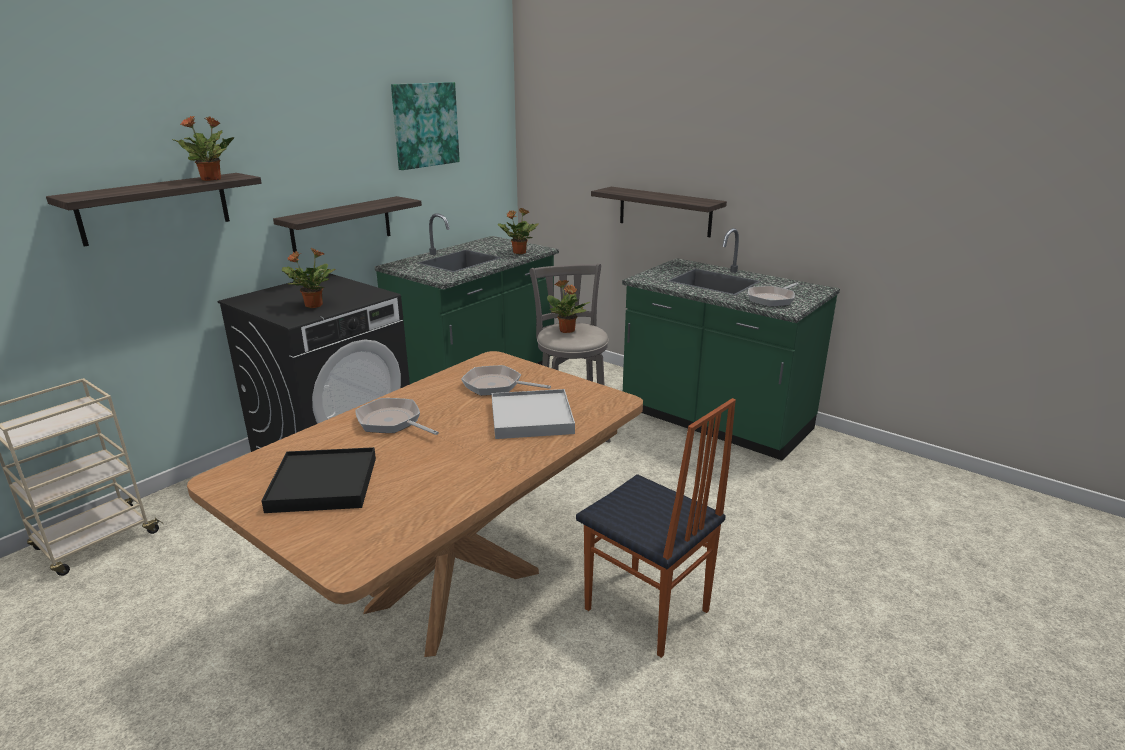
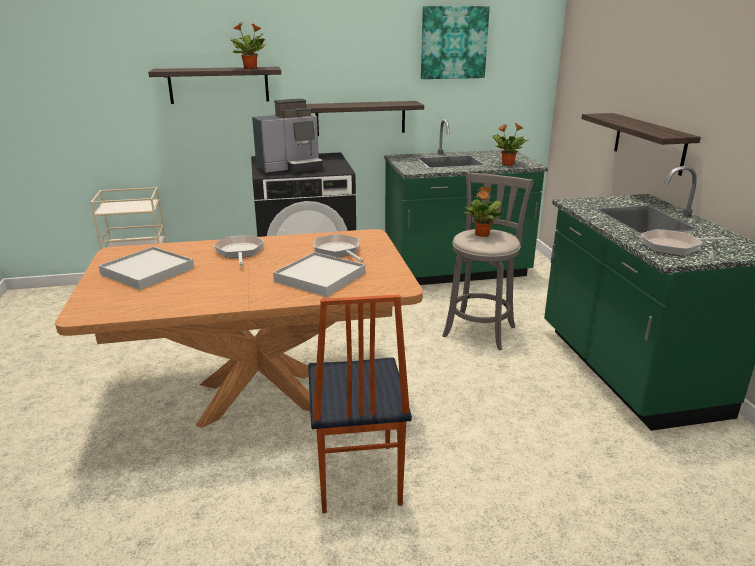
camera: 40 degrees right, 0 degrees up
black tray [261,447,376,513] -> white tray [98,247,194,290]
potted plant [282,248,335,308] -> coffee machine [252,98,323,174]

